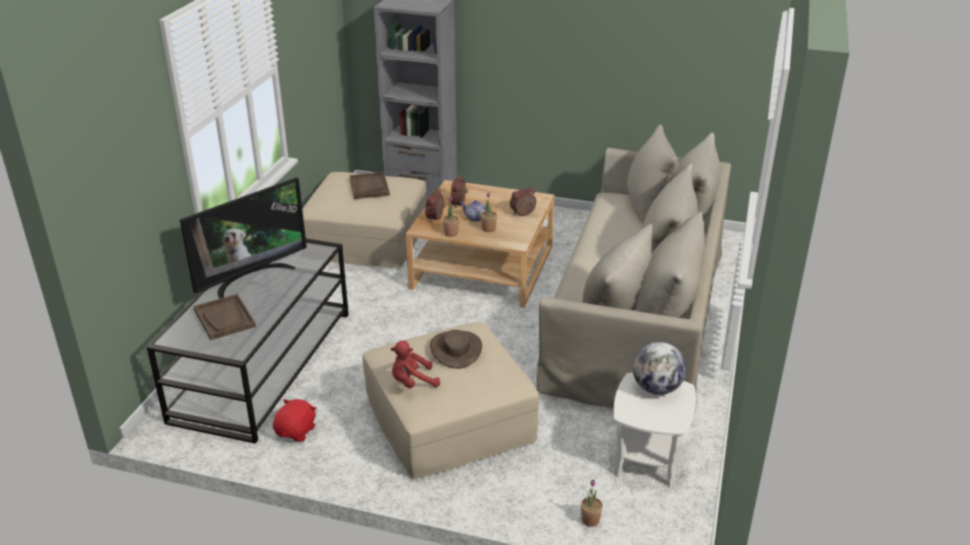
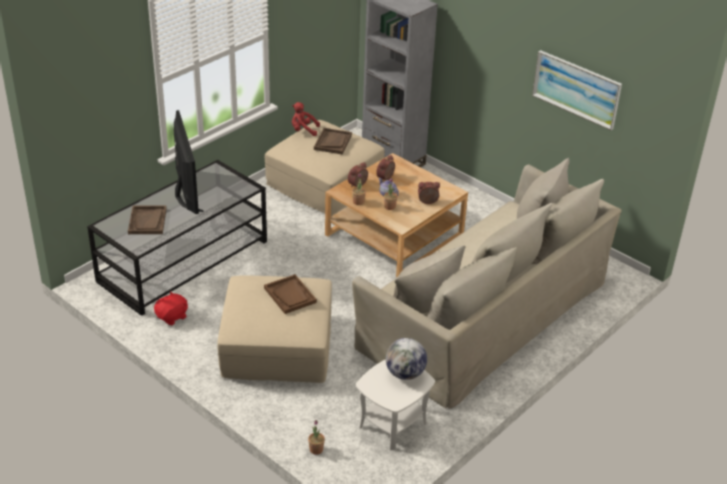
camera: 25 degrees right, 5 degrees up
television [180,177,307,299] -> television turned 90 degrees counterclockwise [174,110,204,214]
red plush toy [390,340,440,388] -> red plush toy moved to [292,102,320,136]
brown hat [430,330,482,369] -> brown tray [264,274,317,314]
none -> picture [532,50,622,130]

